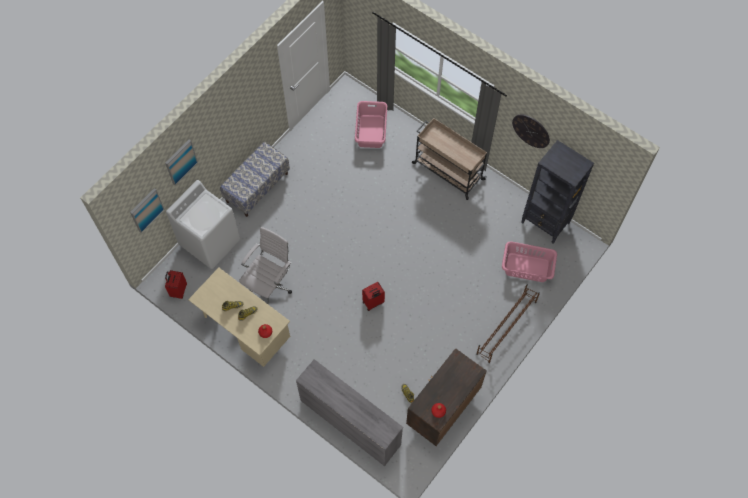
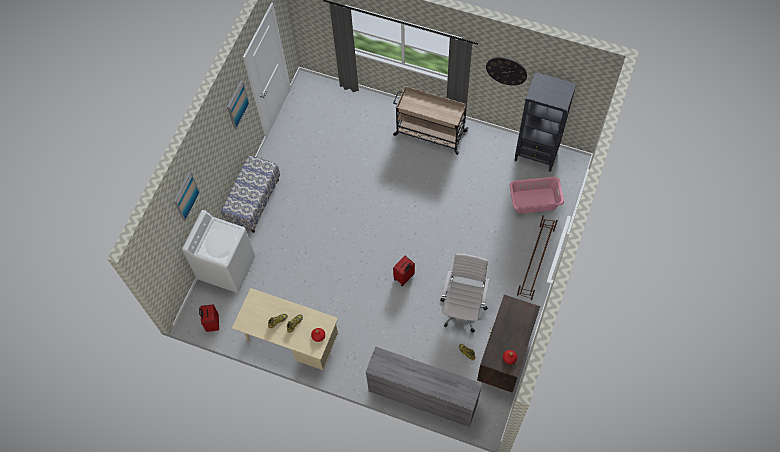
camera: 15 degrees left, 0 degrees up
picture [130,188,165,233] -> picture moved to [227,81,249,129]
white office chair [239,227,292,305] -> white office chair moved to [440,253,490,333]
pink laundry basket [355,101,387,148] -> none

